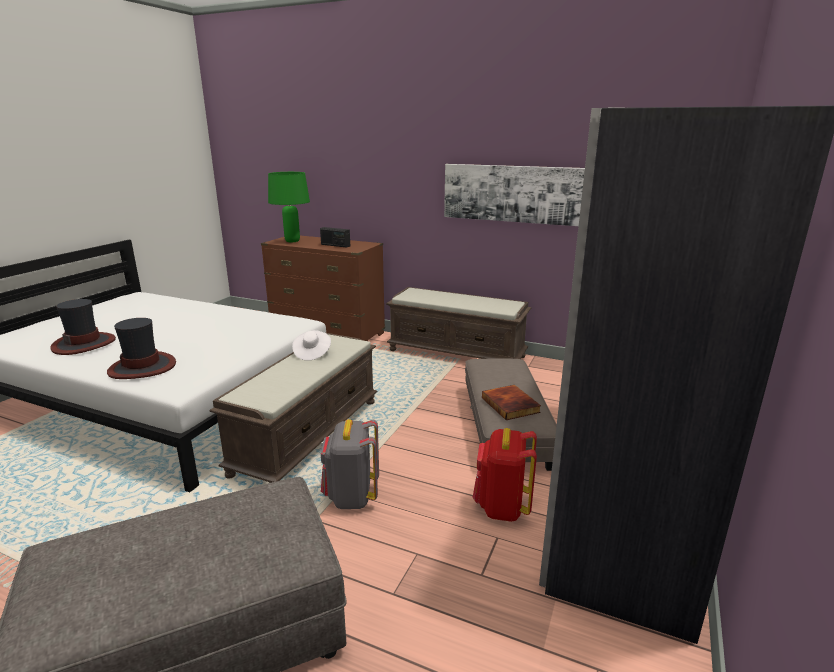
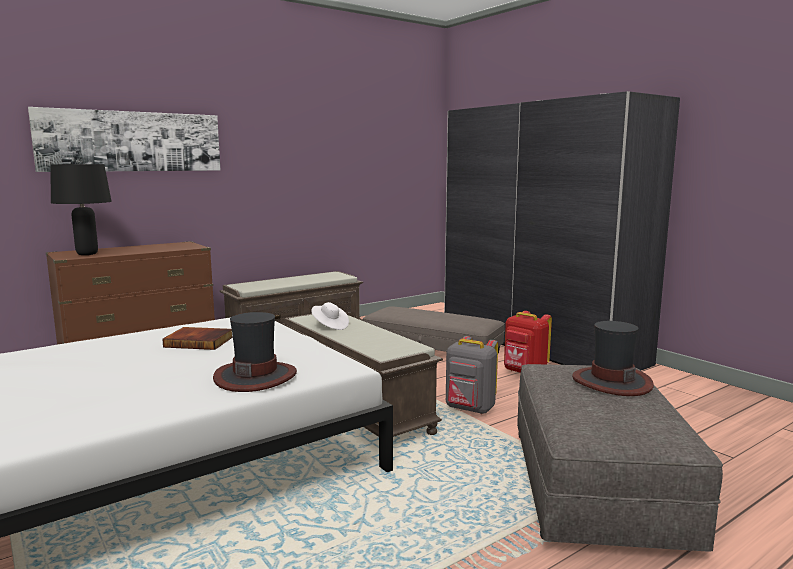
camera: 60 degrees left, 10 degrees down
hat [51,299,116,355] -> hat moved to [572,321,654,396]
green table lamp [268,172,310,242] -> black table lamp [51,164,112,255]
radio [320,227,350,248] -> none
picture [444,164,585,226] -> picture moved to [28,107,221,172]
book [482,385,541,420] -> book moved to [162,327,233,350]

